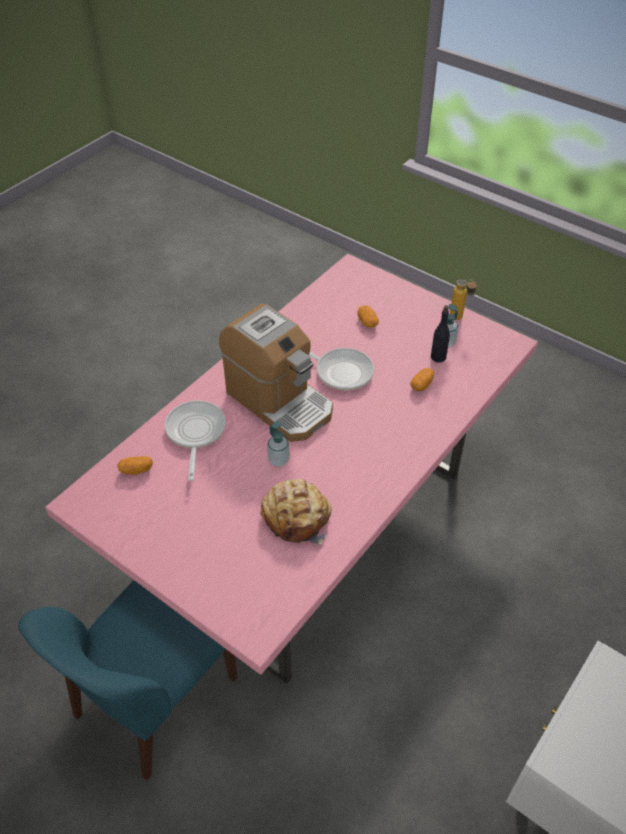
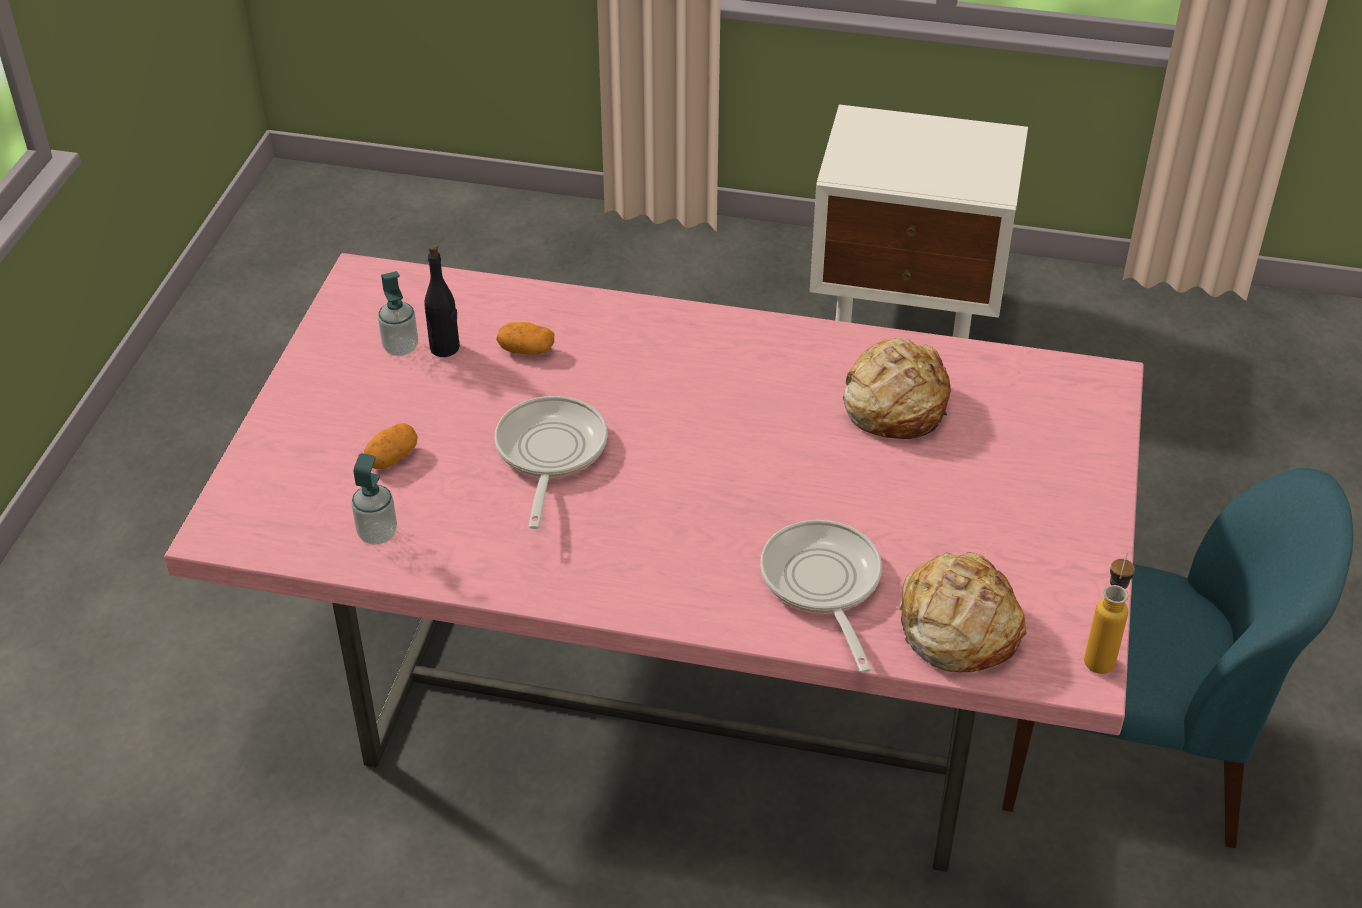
camera: 115 degrees left, 5 degrees down
potato [117,456,153,475] -> bread [896,552,1026,672]
frying pan [165,400,226,481] -> frying pan turned 105 degrees clockwise [760,520,882,673]
coffee machine [219,303,333,442] -> none
soap dispenser [267,421,290,467] -> soap dispenser moved to [351,453,397,545]
bottle [450,279,477,320] -> bottle moved to [1084,553,1135,674]

